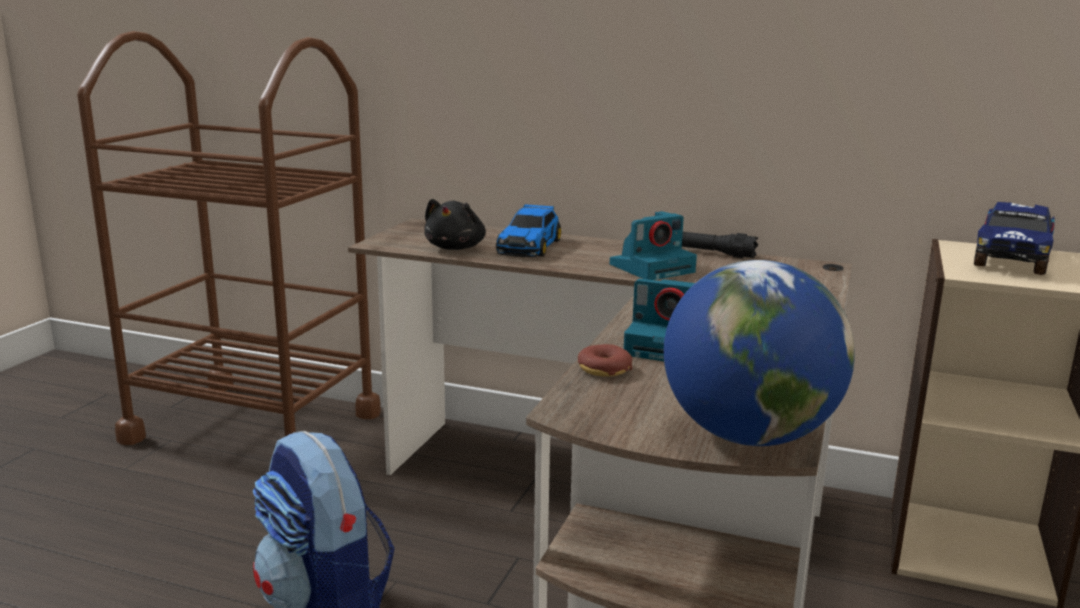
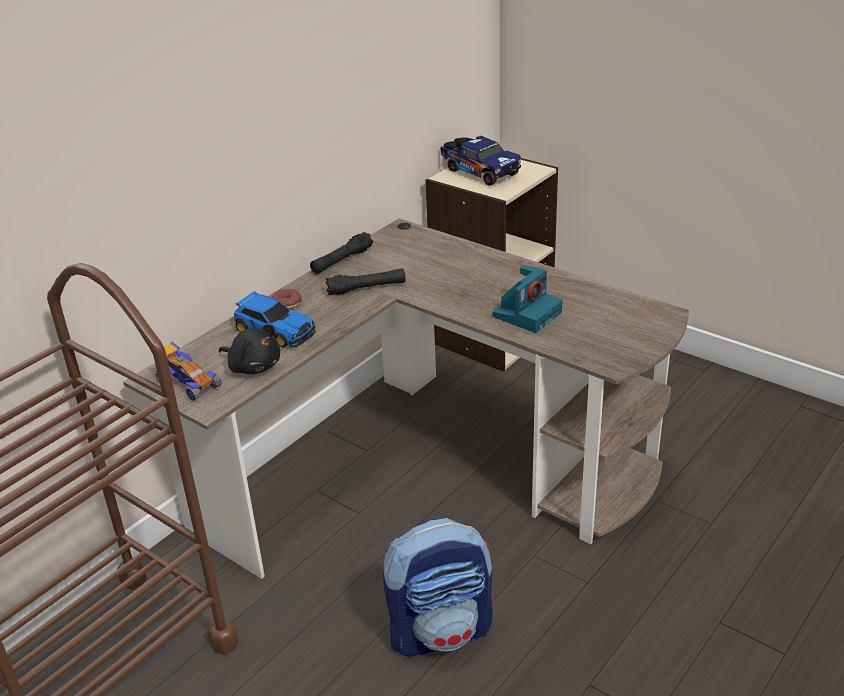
camera: 70 degrees left, 15 degrees up
donut [578,344,632,377] -> donut moved to [271,289,302,309]
camera [610,211,697,280] -> black flashlight [325,268,406,295]
globe [664,260,855,446] -> none
none -> toy car [156,342,221,401]

